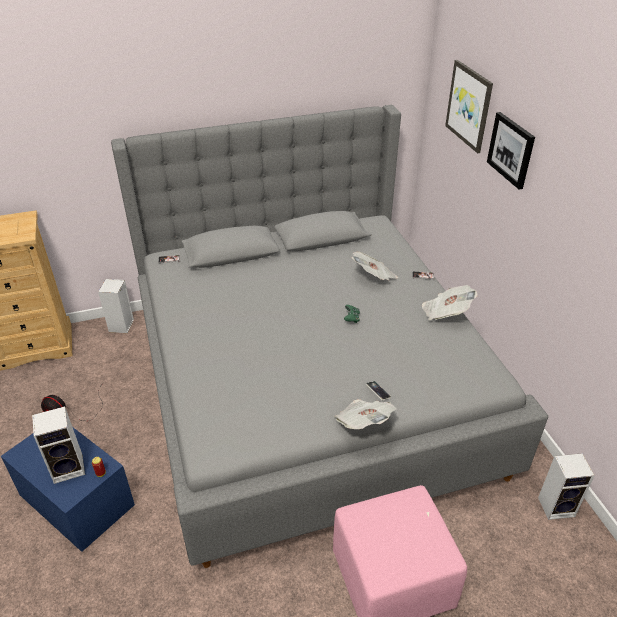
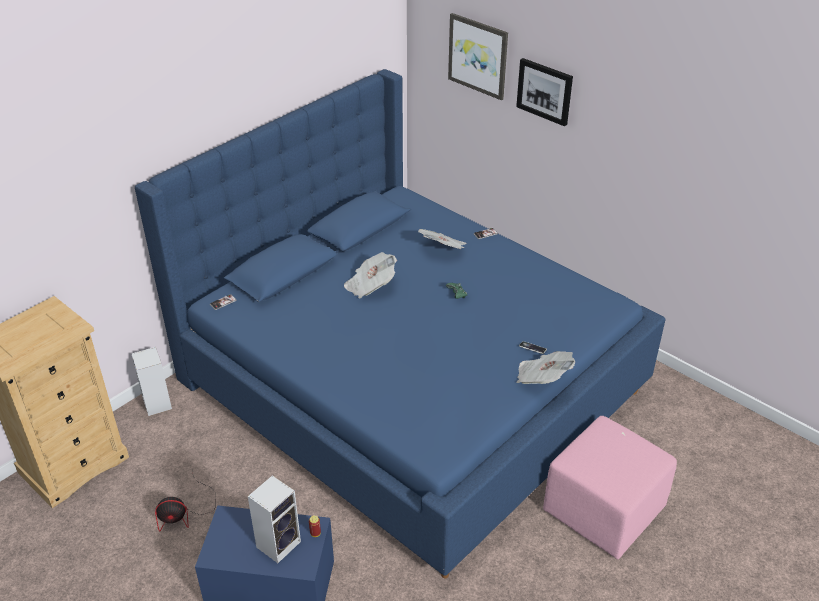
camera: 30 degrees left, 0 degrees up
grey bed [111,105,548,568] -> blue bed [135,69,665,578]
newspaper [422,285,478,320] -> newspaper moved to [344,252,397,298]
speaker [538,454,595,520] -> none

